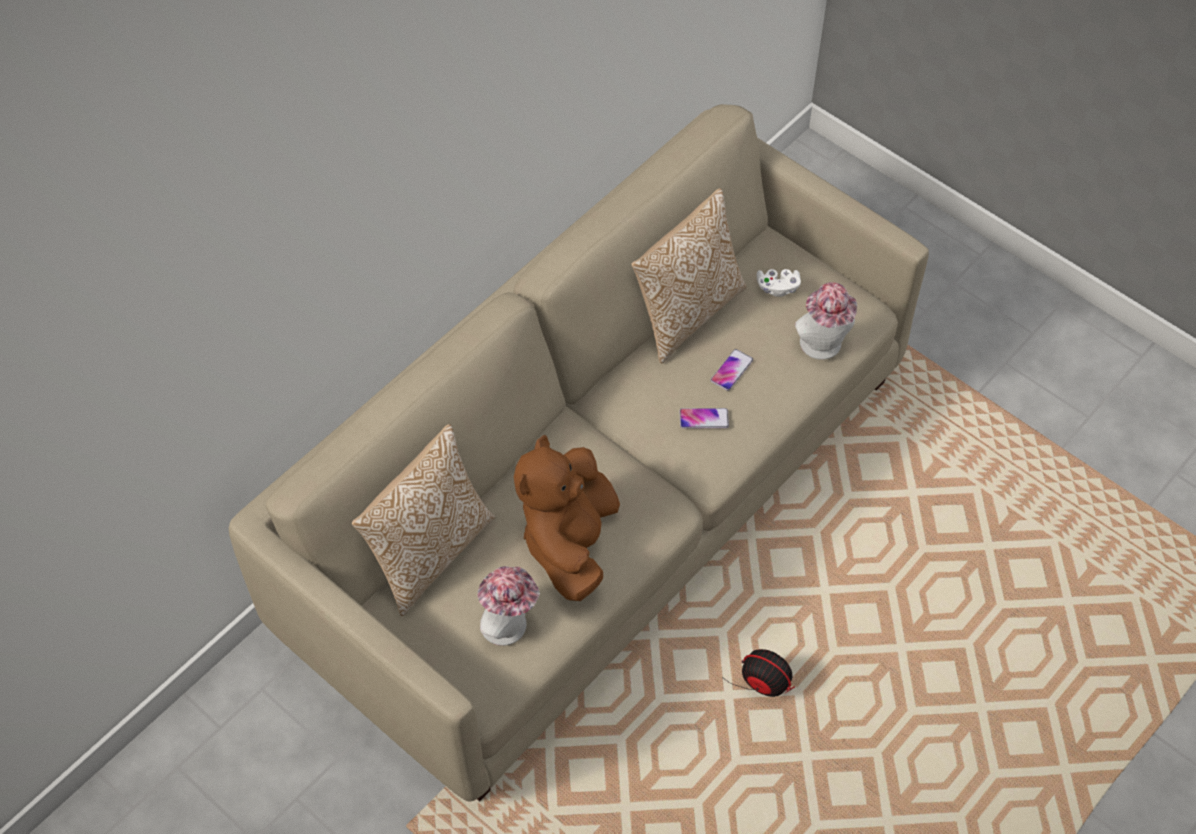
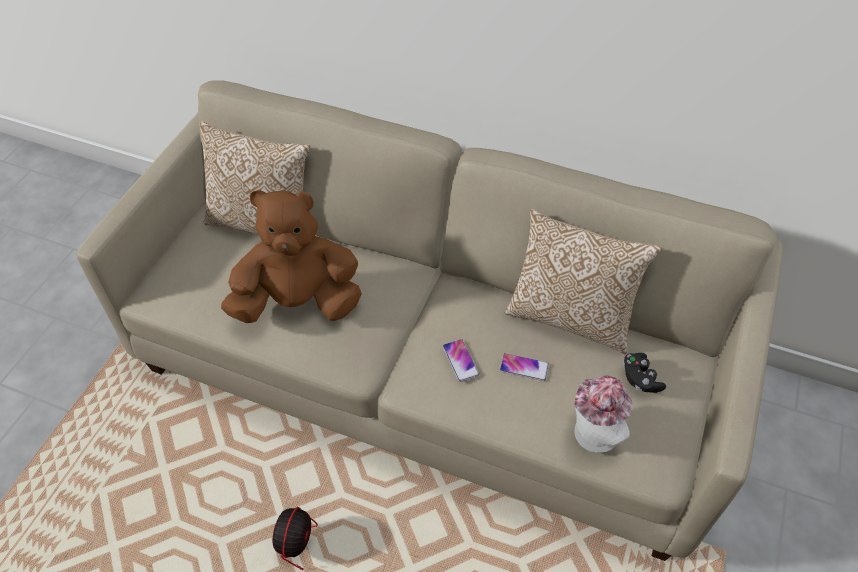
camera: 70 degrees right, 5 degrees down
hat [478,566,540,646] -> none
white game controller [757,269,801,297] -> black game controller [623,353,666,393]

